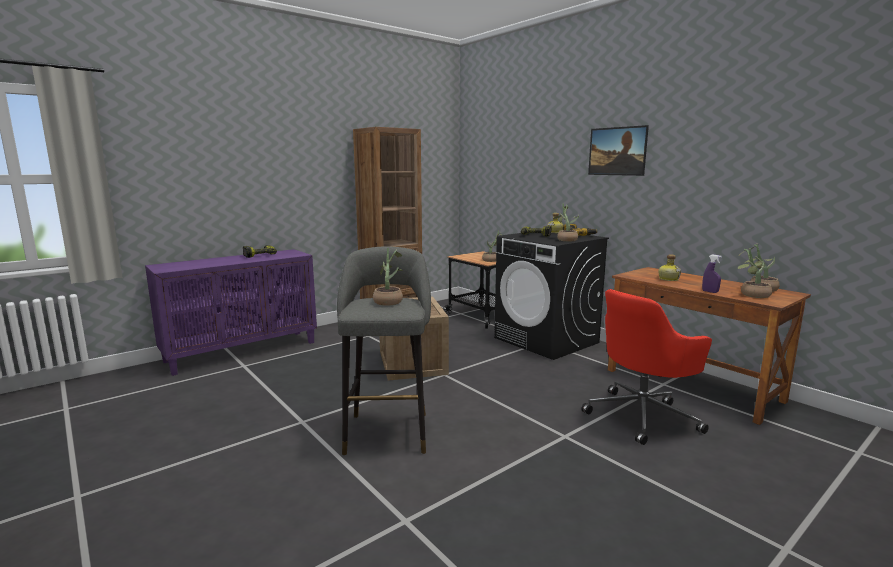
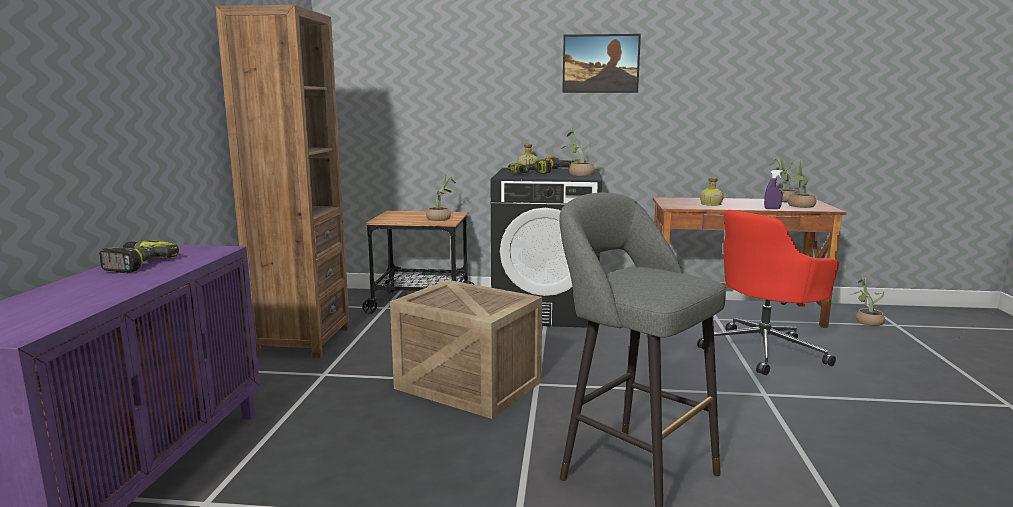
camera: 45 degrees left, 0 degrees up
potted plant [373,248,404,306] -> potted plant moved to [851,277,885,326]
red office chair [581,289,712,445] -> red office chair turned 45 degrees clockwise [697,210,839,375]

